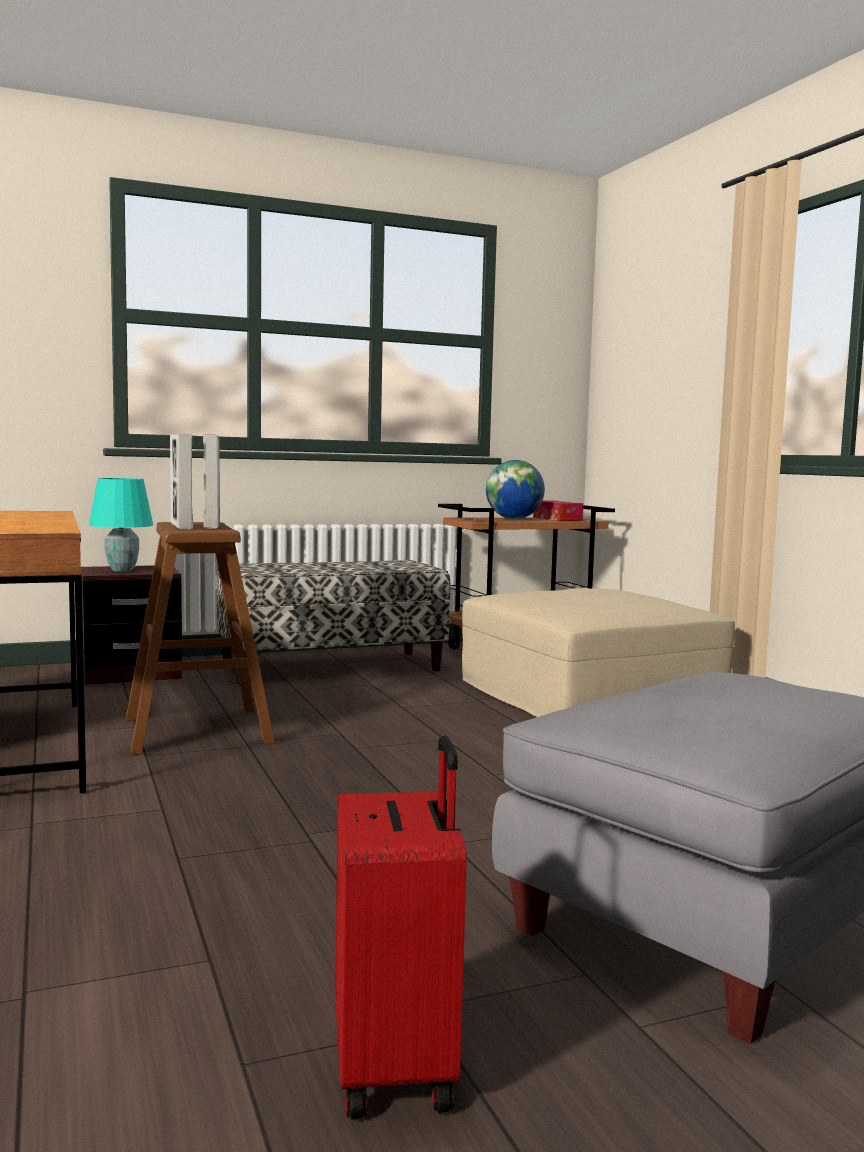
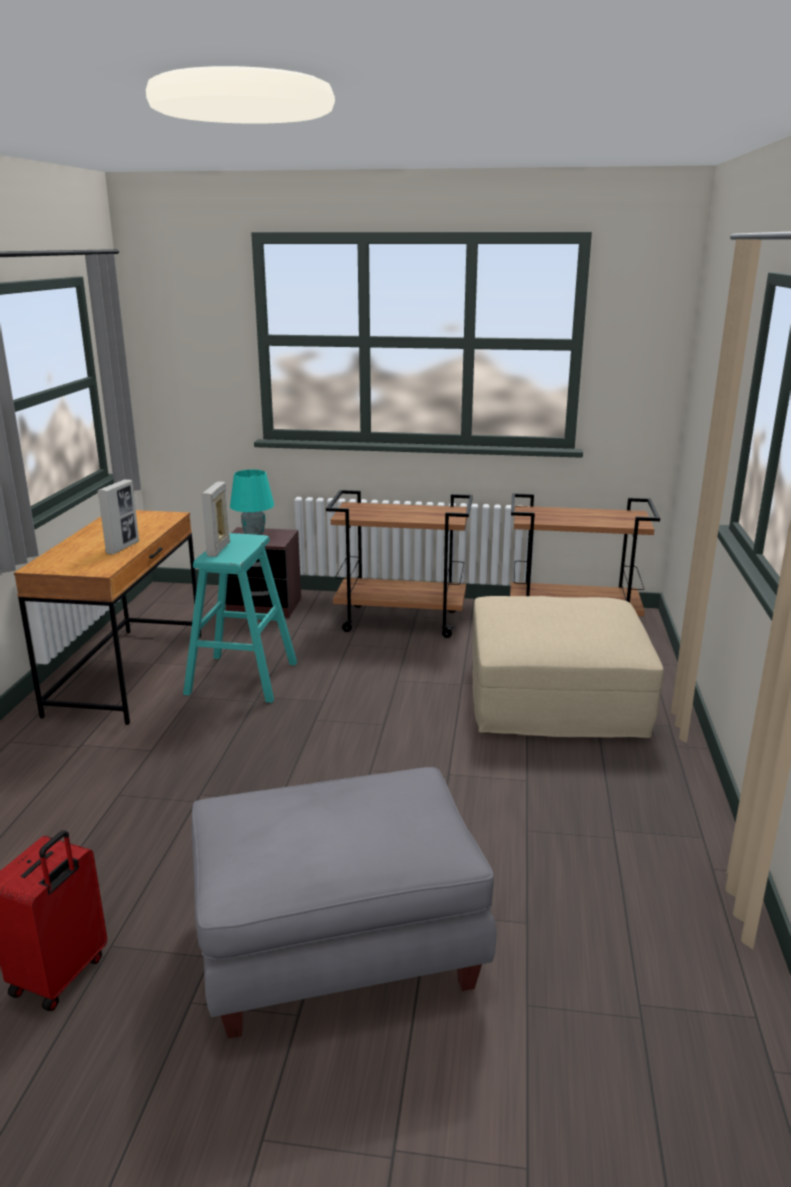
camera: 30 degrees right, 15 degrees up
brown stool [126,522,275,755] -> turquoise stool [183,533,297,703]
picture frame [203,434,220,529] -> picture frame moved to [97,479,139,555]
bench [216,560,451,684] -> brown cart [326,490,473,638]
globe [486,460,545,519] -> none
tissue box [533,501,583,521] -> none

